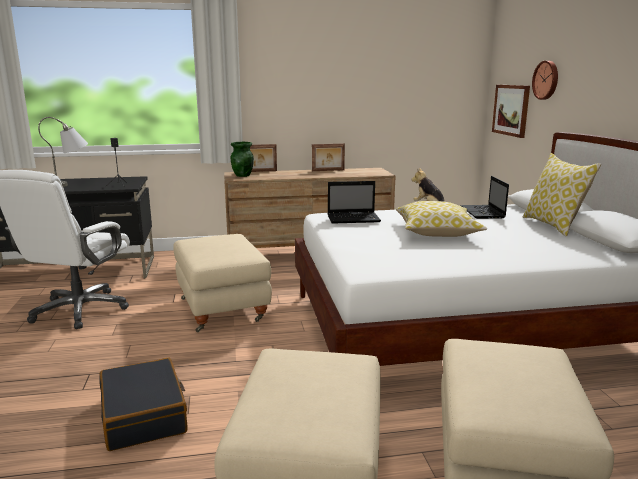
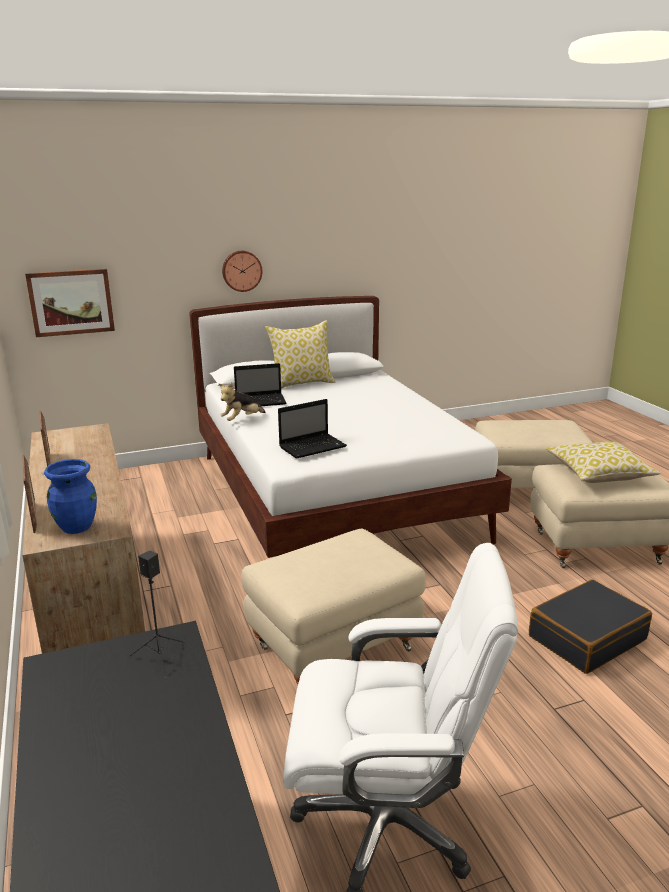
camera: 100 degrees left, 5 degrees up
grey table lamp [38,117,88,187] -> none
green vase [231,142,254,177] -> blue vase [44,459,97,534]
laptop [328,181,381,224] -> laptop turned 75 degrees clockwise [278,399,347,459]
pillow [396,201,487,237] -> pillow moved to [546,442,661,483]
wall clock [532,61,558,100] -> wall clock moved to [222,251,262,292]

